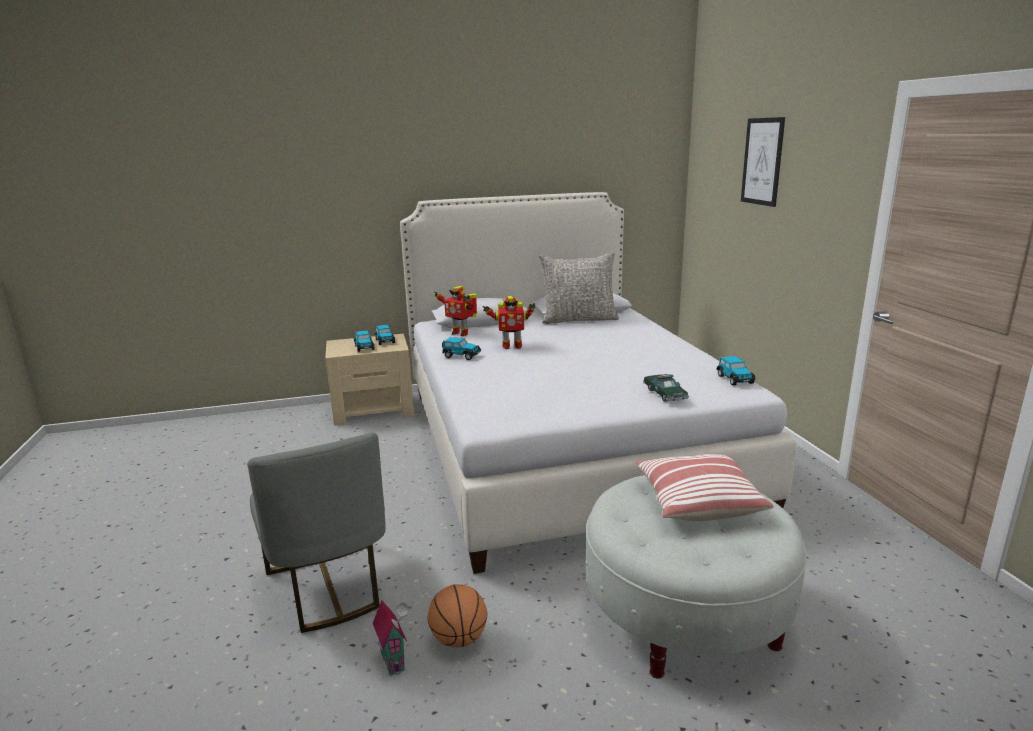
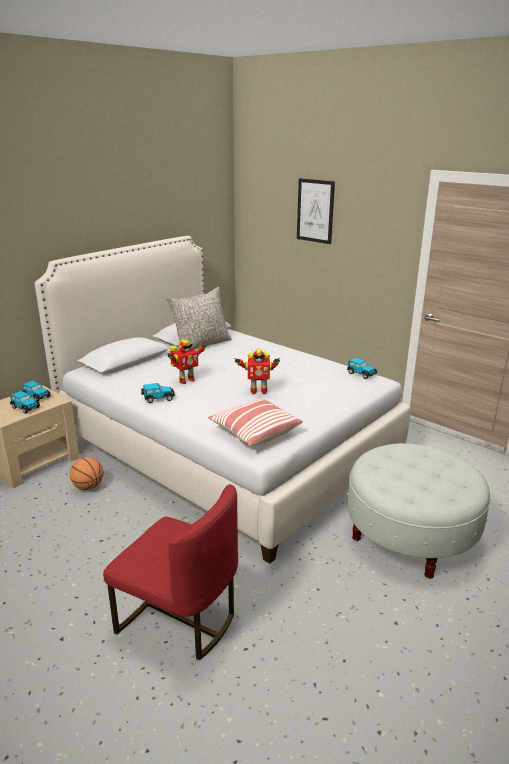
camera: 35 degrees left, 5 degrees up
grey chair [247,432,386,633] -> red chair [103,484,238,661]
toy house [372,600,409,676] -> none
basketball [427,584,487,648] -> basketball moved to [70,457,104,490]
toy robot [434,286,478,336] -> toy robot moved to [234,349,280,394]
pillow [635,454,774,521] -> pillow moved to [208,399,303,446]
toy car [643,374,689,402] -> none

